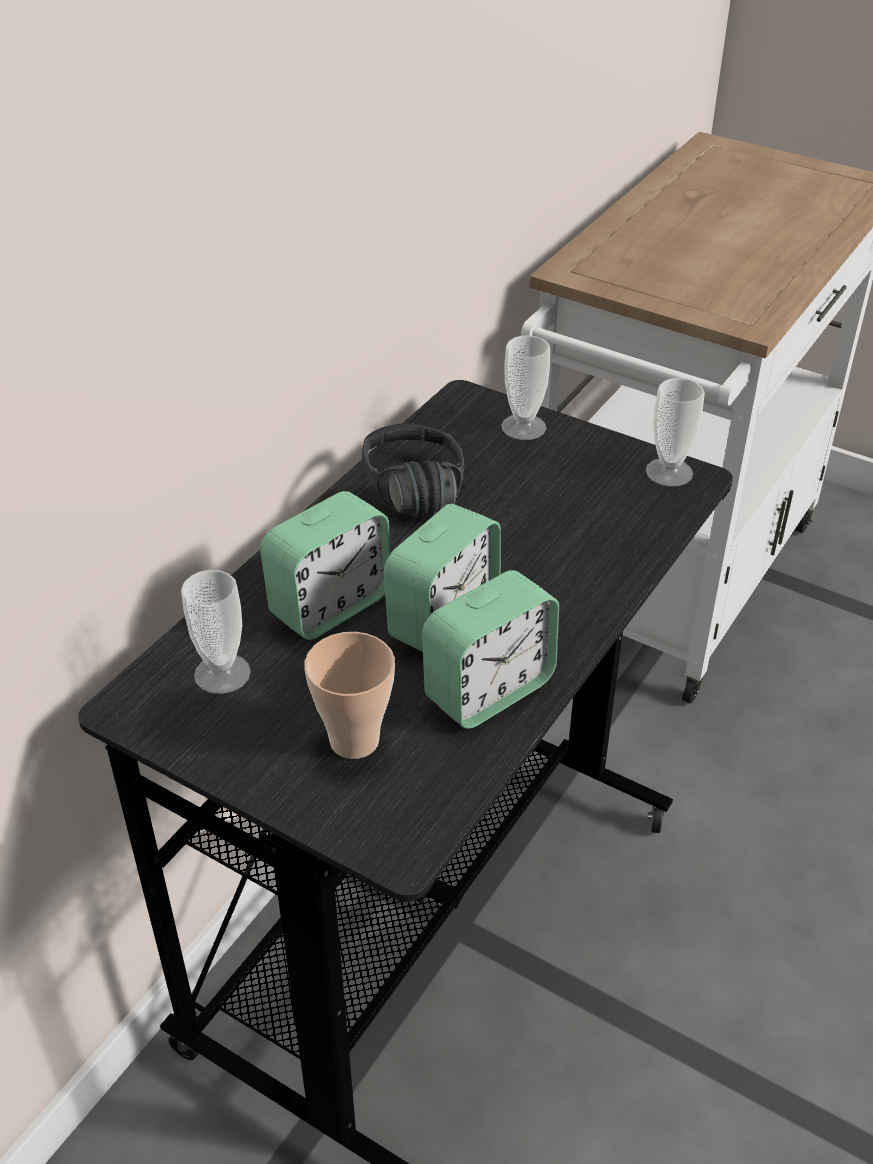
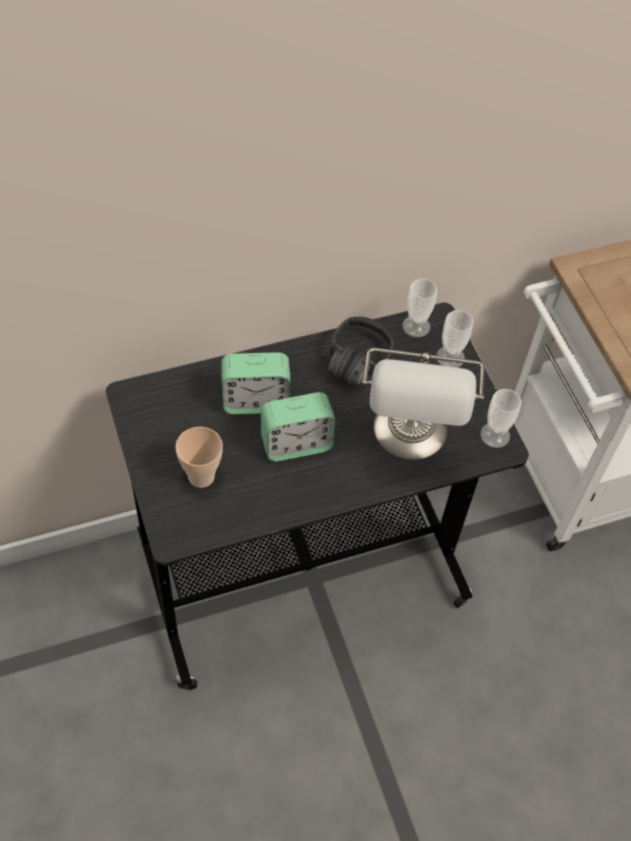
camera: 35 degrees right, 15 degrees up
cup [181,570,251,694] -> cup moved to [403,279,437,337]
alarm clock [422,570,559,729] -> none
none -> white table lamp [362,348,485,460]

